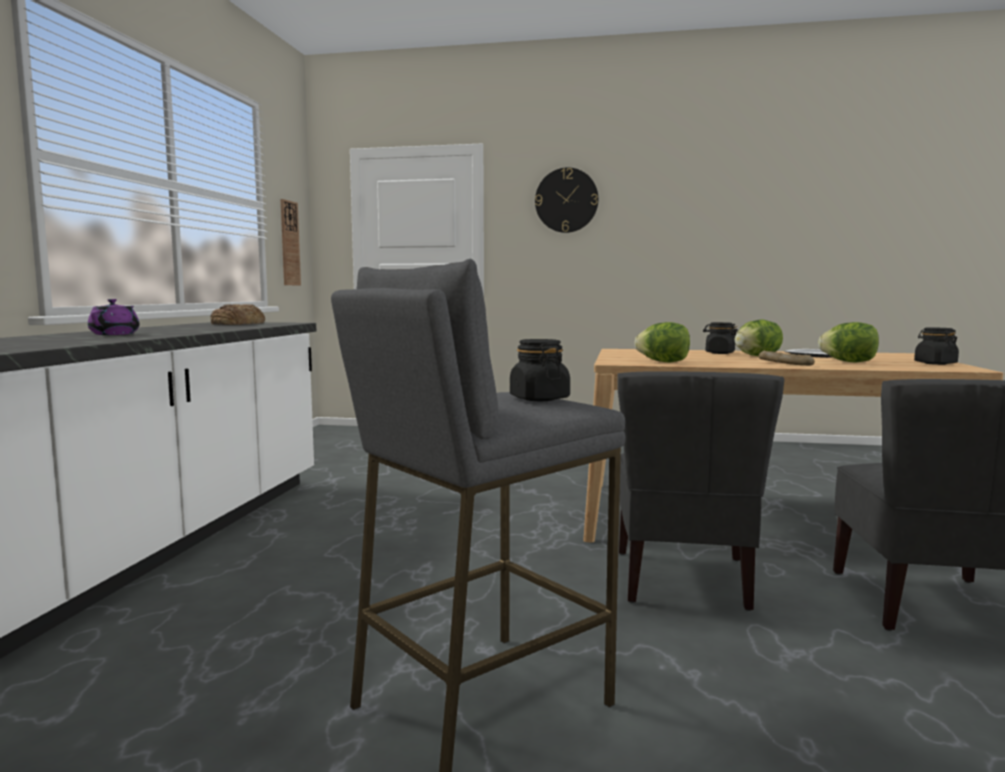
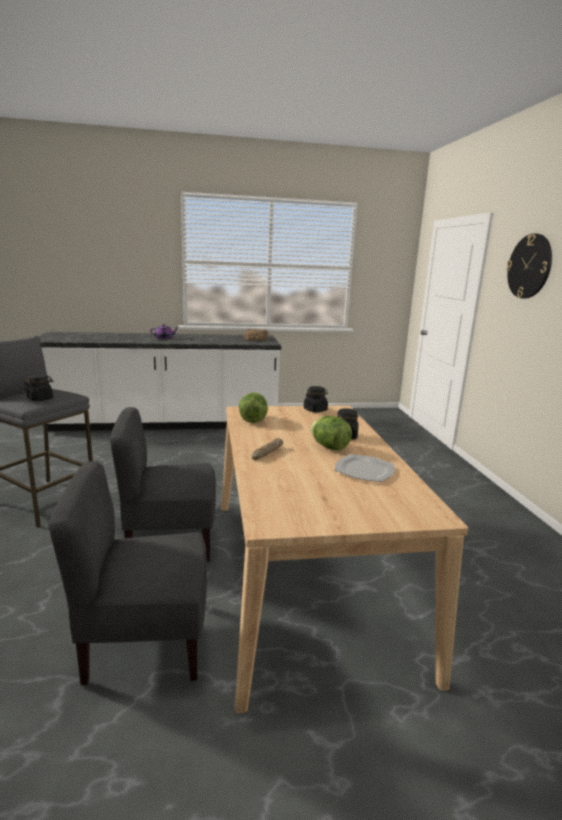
camera: 70 degrees right, 10 degrees up
wall clock [280,199,301,285] -> none
lettuce [818,322,879,362] -> none
black jar [914,327,959,365] -> black jar moved to [304,386,328,412]

